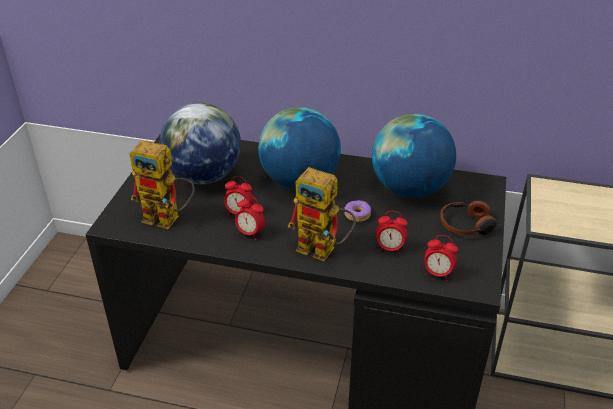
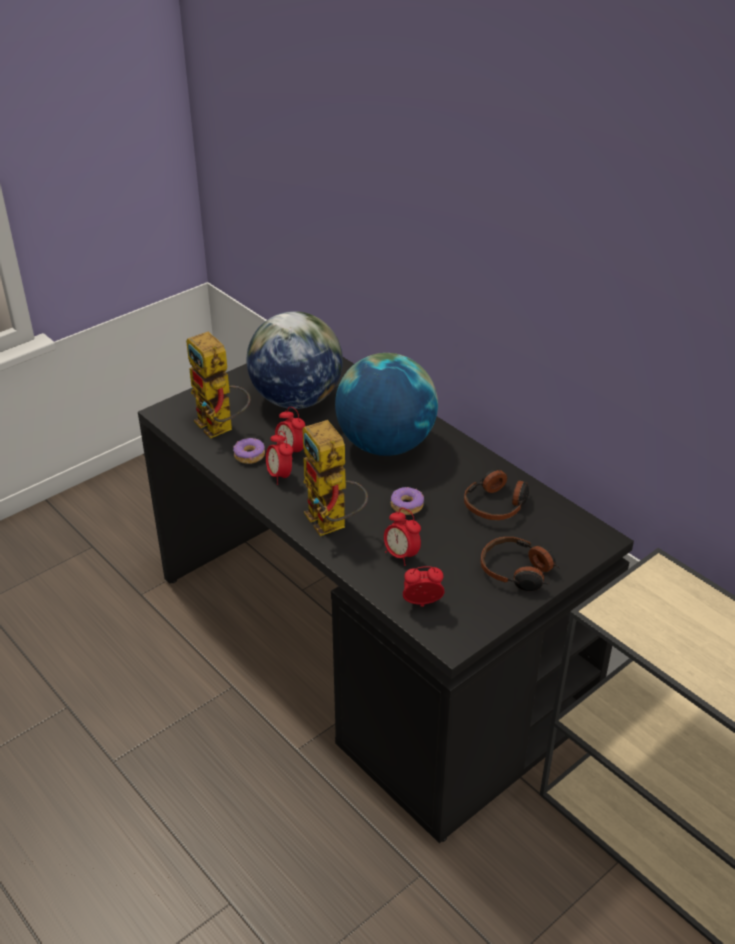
camera: 35 degrees right, 0 degrees up
globe [372,114,456,198] -> headphones [464,469,529,520]
alarm clock [424,235,458,281] -> alarm clock turned 120 degrees clockwise [403,566,444,607]
none -> donut [233,438,265,464]

